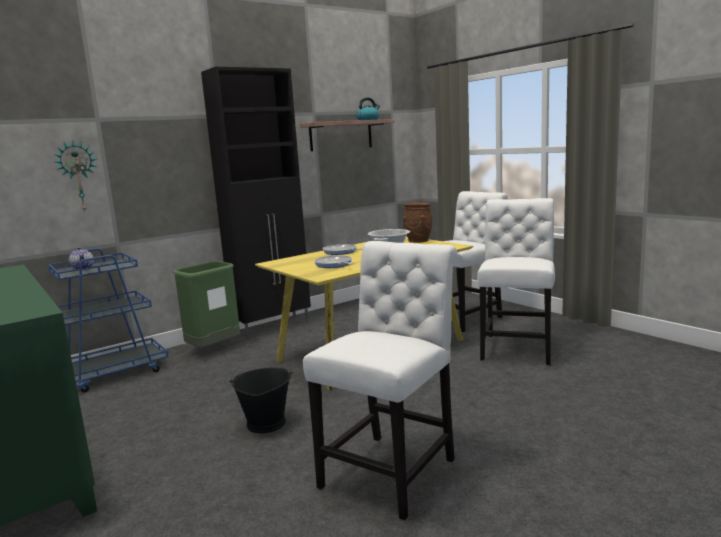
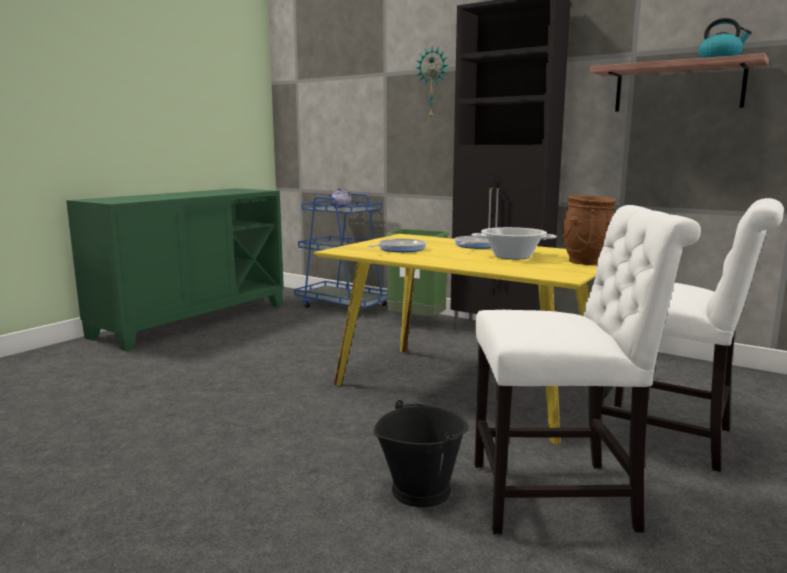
camera: 70 degrees right, 0 degrees up
wall clock [54,140,97,212] -> wall clock moved to [416,46,448,118]
black bucket [229,368,293,433] -> black bucket moved to [374,400,468,507]
white chair [303,241,457,520] -> none

